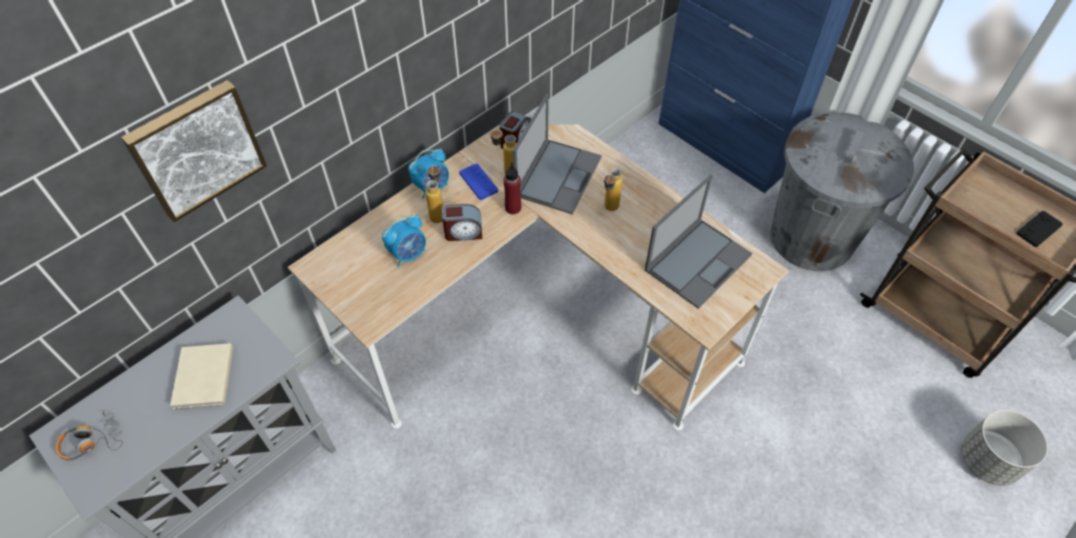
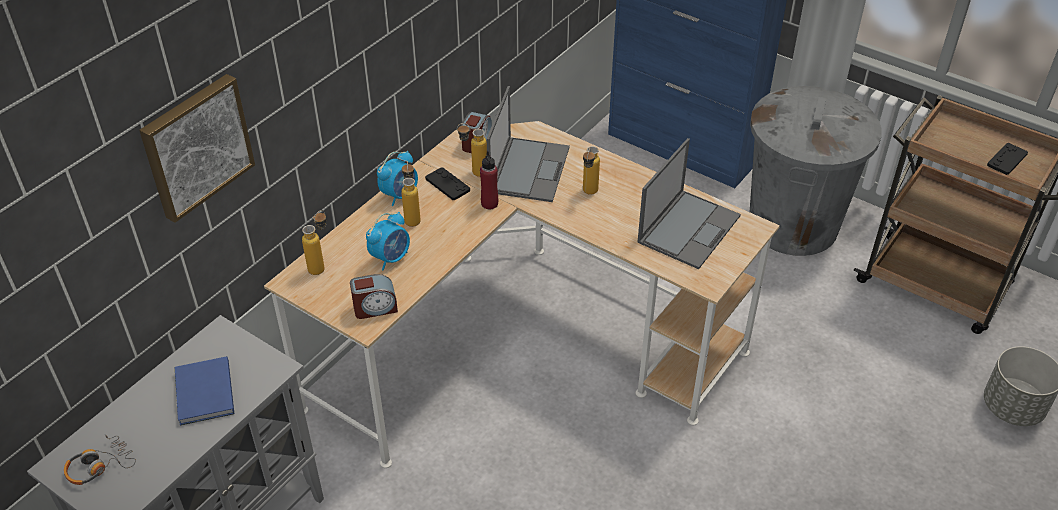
camera: 10 degrees left, 10 degrees down
beige book [170,343,233,409] -> blue book [175,356,235,425]
alarm clock [442,204,482,241] -> alarm clock moved to [350,274,398,319]
blue game controller [459,164,498,200] -> black game controller [425,167,470,201]
none -> bottle [302,210,326,275]

